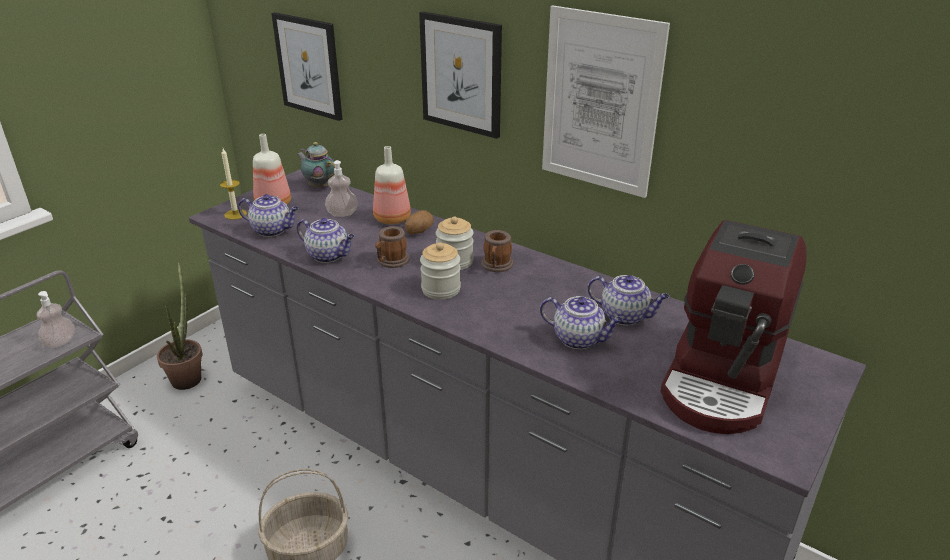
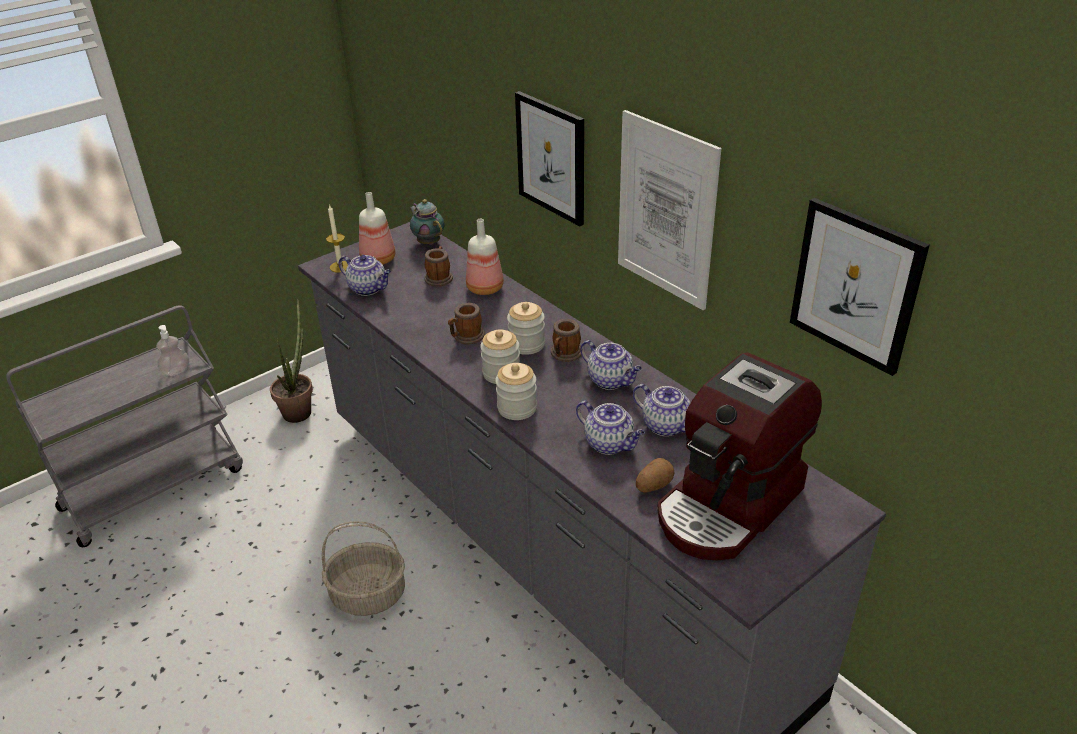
camera: 15 degrees right, 5 degrees up
picture [271,12,343,121] -> picture moved to [790,198,930,376]
teapot [297,218,355,263] -> teapot moved to [580,340,642,390]
soap dispenser [325,160,358,217] -> mug [425,246,453,287]
potato [405,210,434,234] -> potato moved to [636,458,675,493]
none -> jar [495,363,537,420]

